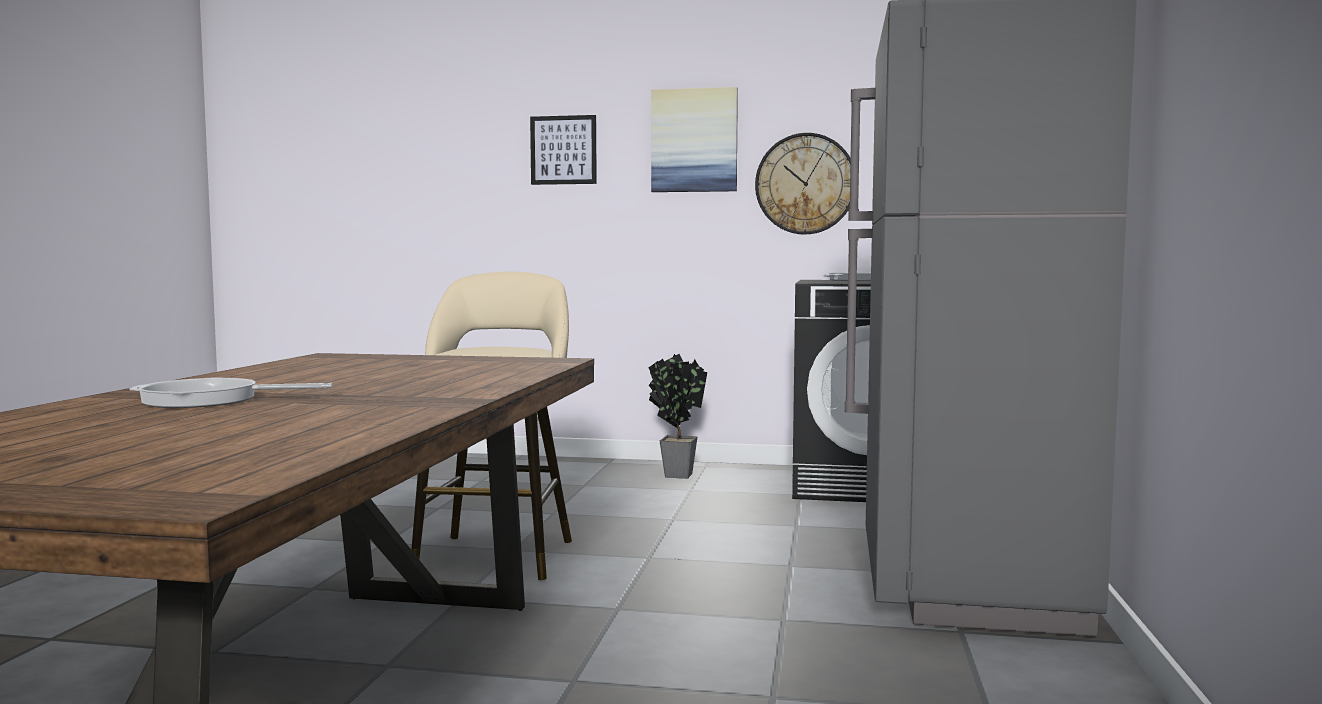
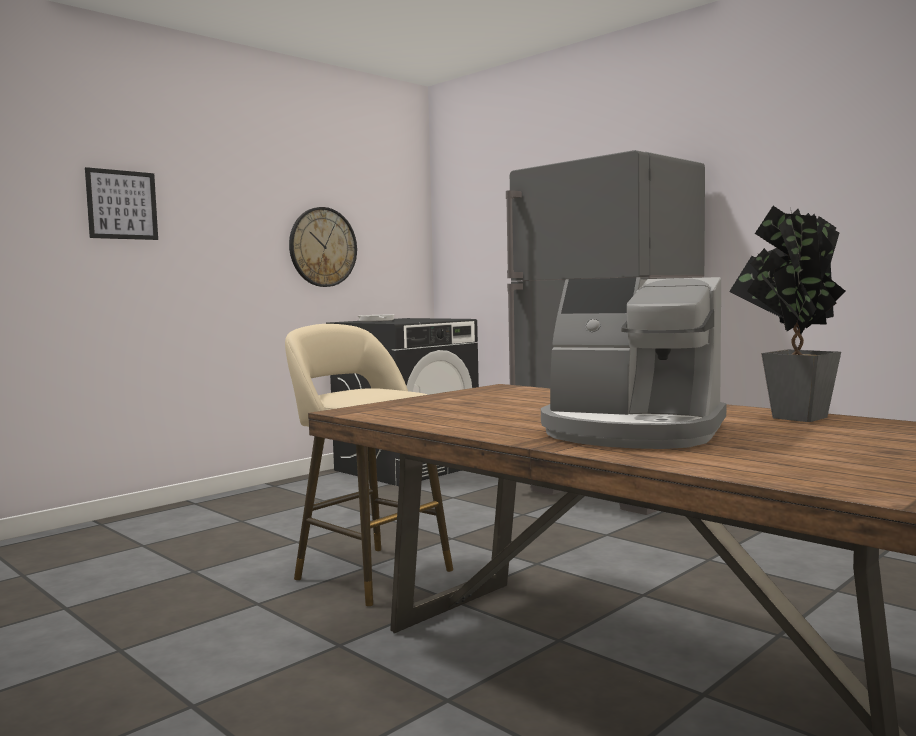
camera: 55 degrees left, 0 degrees up
frying pan [129,377,333,408] -> coffee machine [541,277,726,449]
potted plant [649,354,707,479] -> potted plant moved to [729,206,846,422]
picture [651,87,738,192] -> none

